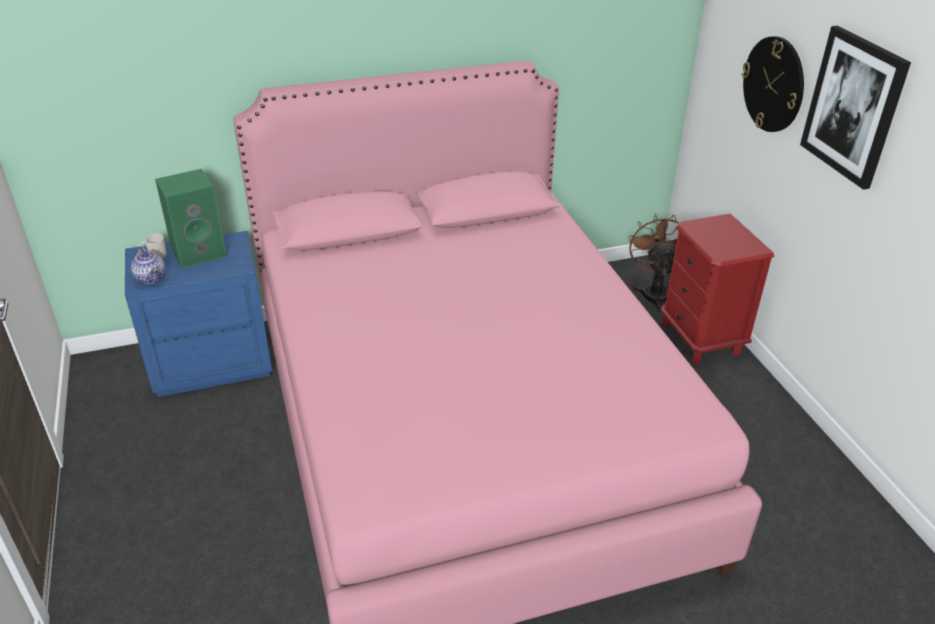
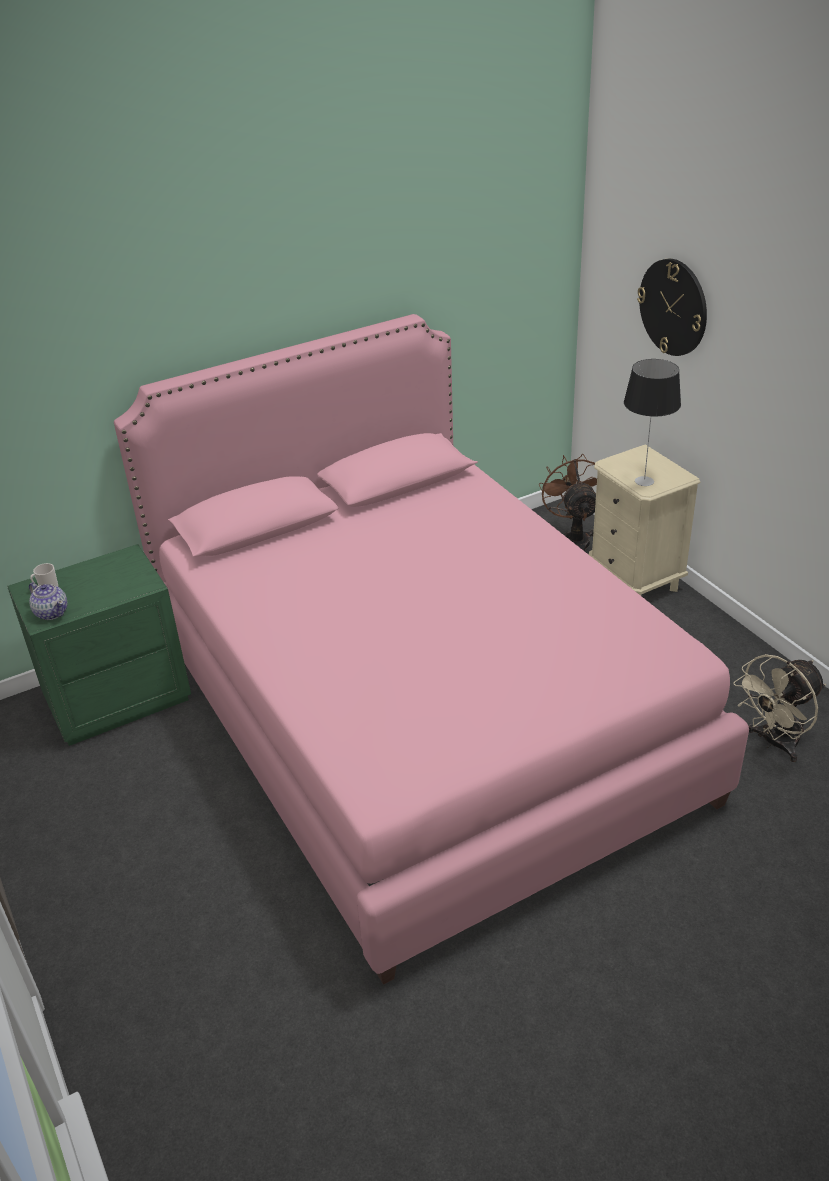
camera: 10 degrees left, 0 degrees up
blue nightstand [125,231,272,397] -> green nightstand [7,544,191,746]
green speaker [155,169,227,268] -> none
red nightstand [661,214,774,365] -> beige nightstand [589,444,700,596]
picture [800,26,911,190] -> none
none -> table lamp [624,359,681,486]
none -> beige fan [733,654,826,762]

